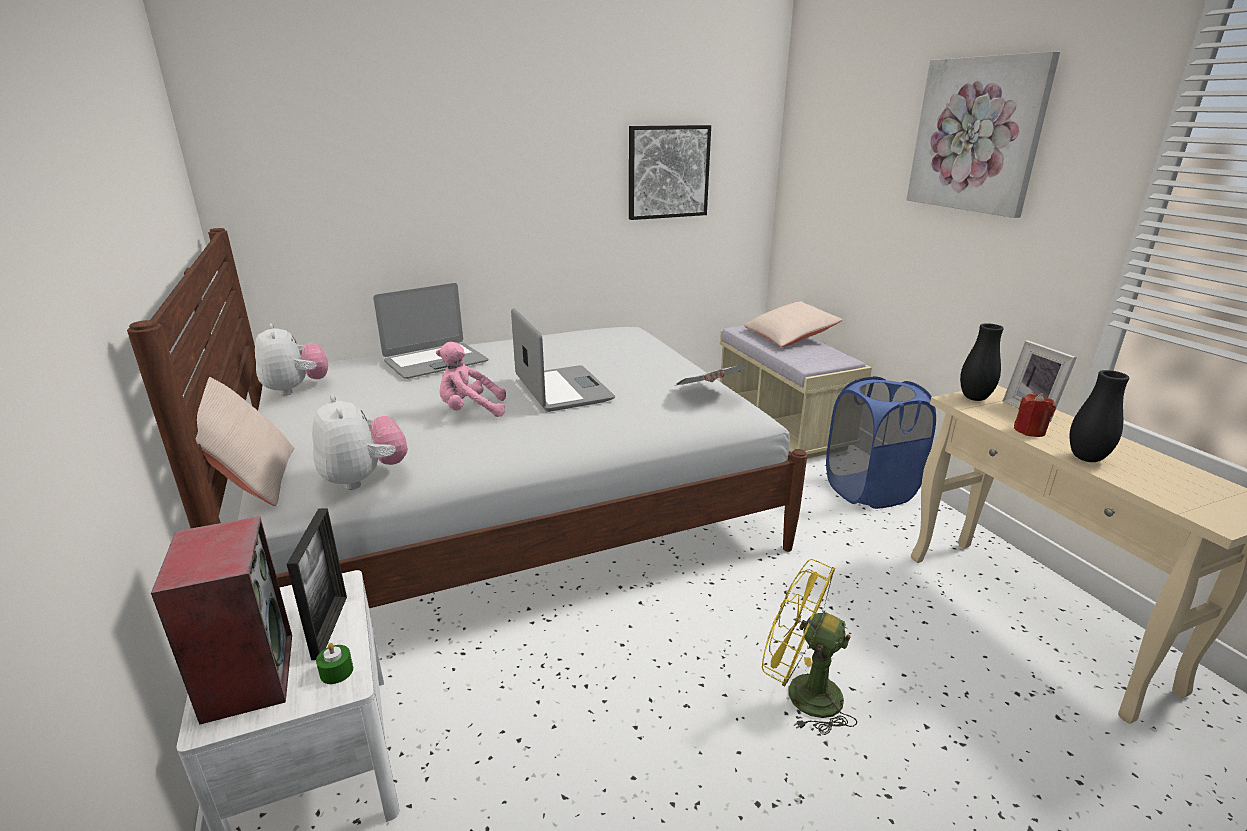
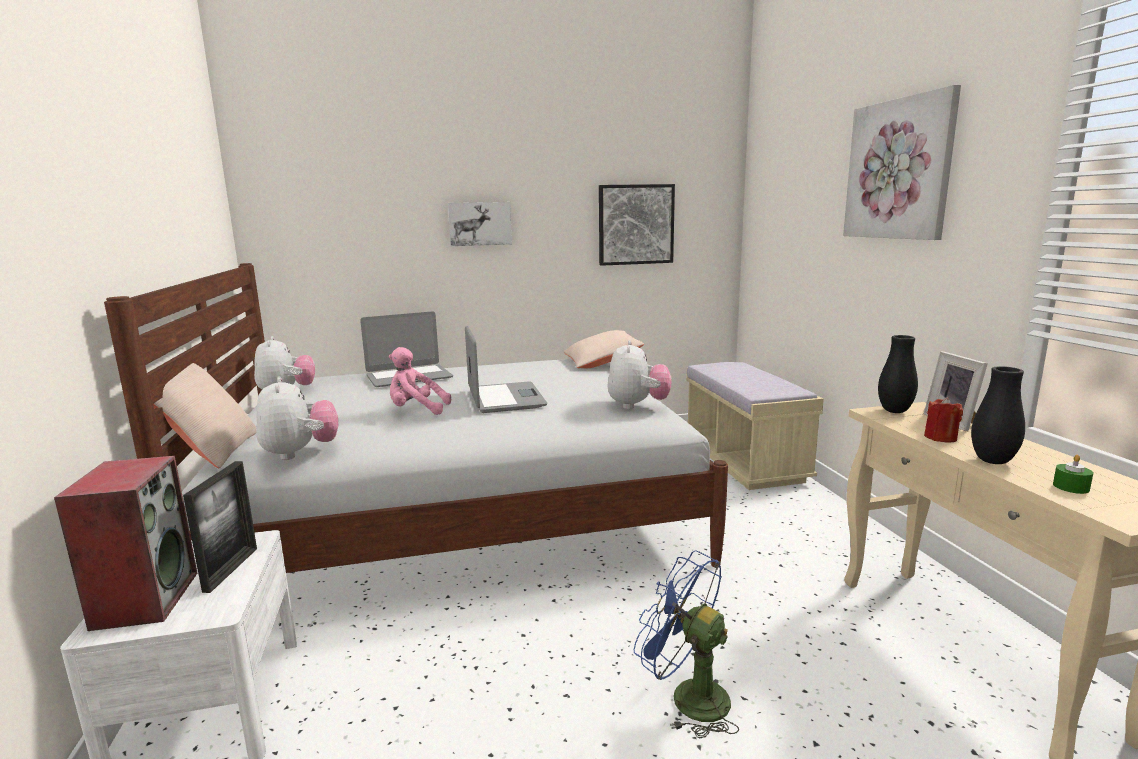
camera: 10 degrees right, 10 degrees down
green candle [316,643,353,684] -> green candle moved to [1053,455,1093,494]
newspaper [676,365,747,385] -> plush toy [608,340,671,409]
beige pillow [744,301,842,347] -> beige pillow moved to [564,330,644,368]
yellow fan [762,559,857,735] -> blue fan [634,550,739,739]
blue laundry basket [826,376,936,509] -> none
none -> picture [448,202,512,246]

